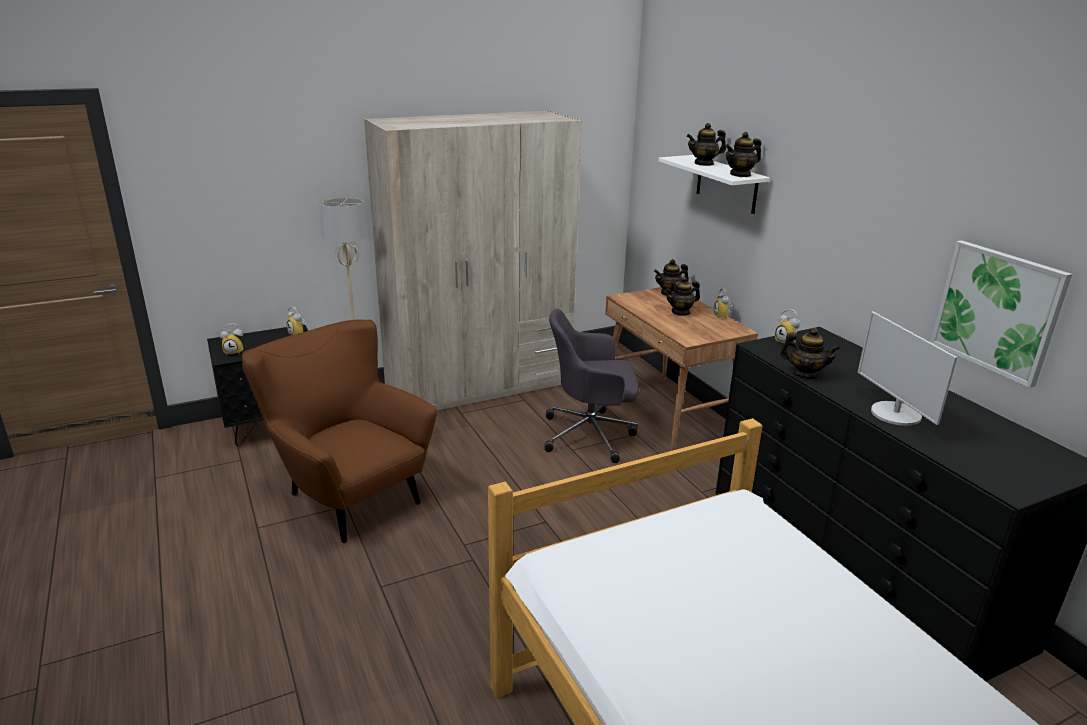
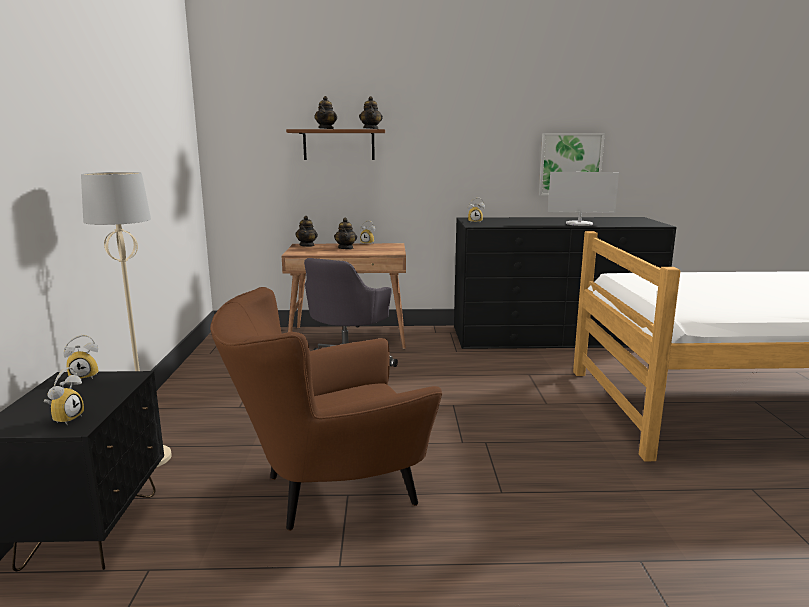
camera: 65 degrees left, 10 degrees down
beige wardrobe [364,110,582,410] -> none
white shelf [658,155,770,214] -> brown shelf [286,129,385,160]
teapot [780,328,841,379] -> none

